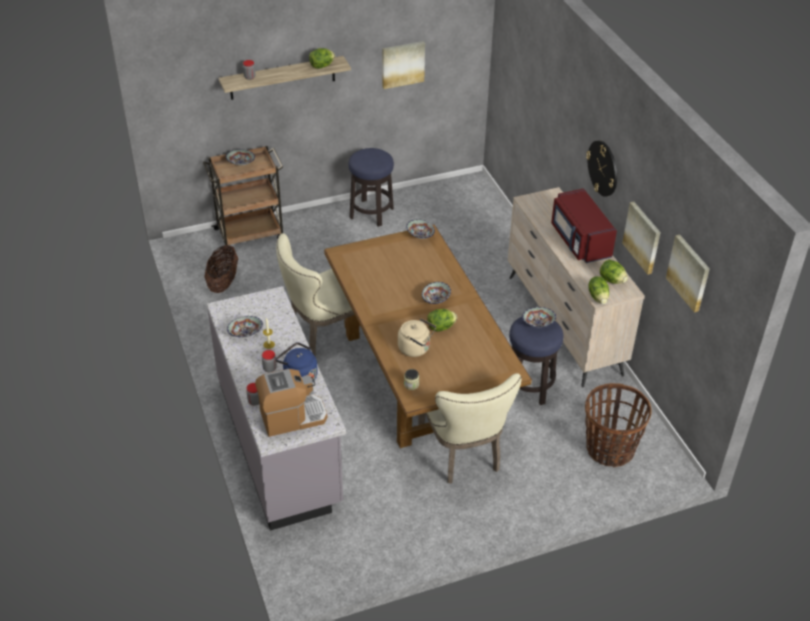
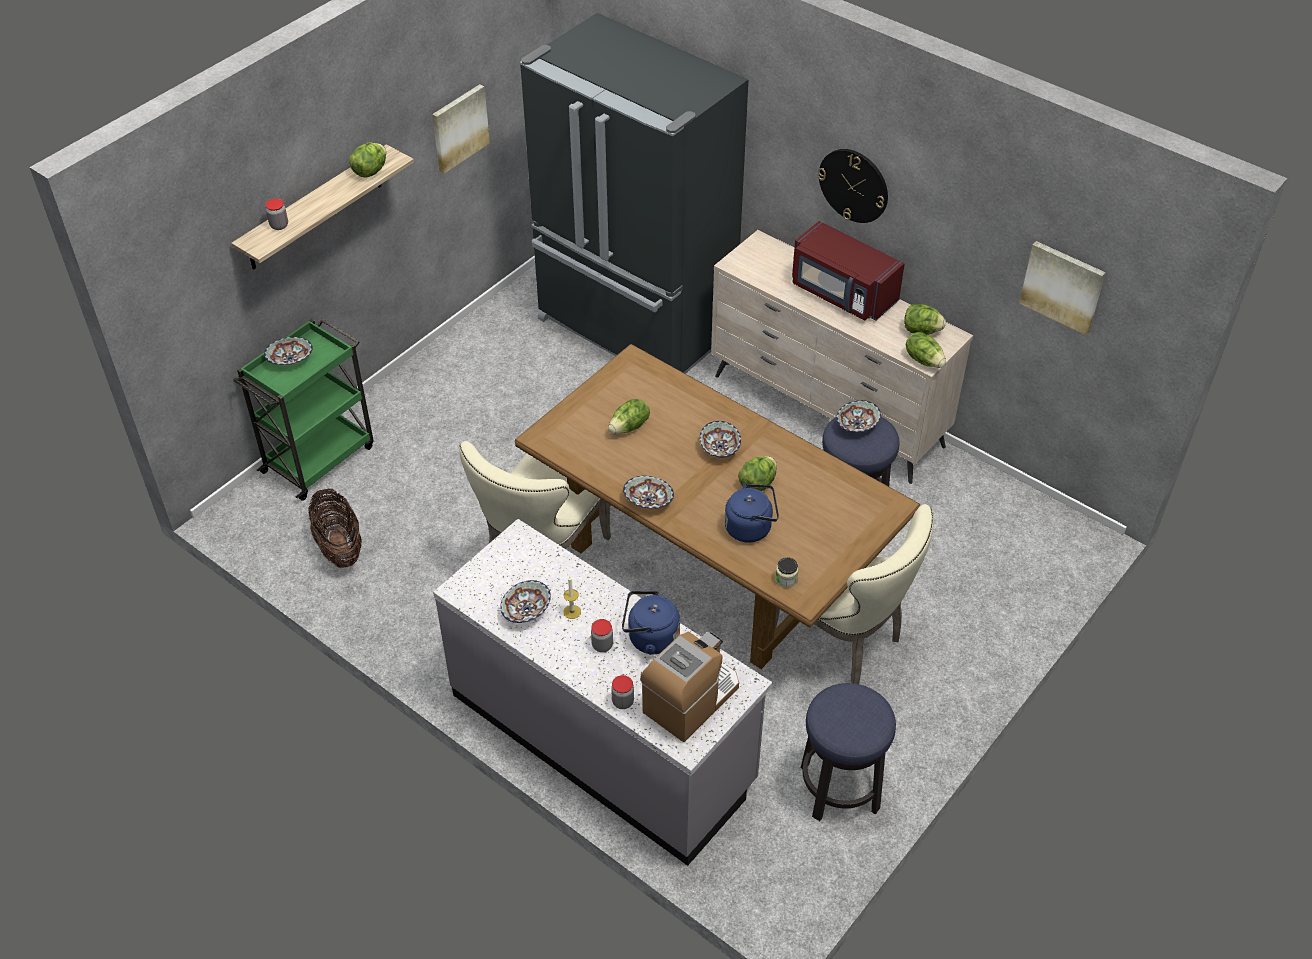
camera: 30 degrees left, 5 degrees up
brown cart [203,146,283,250] -> green cart [233,318,373,501]
stool [349,148,394,227] -> stool moved to [801,683,896,821]
beige kettle [398,318,436,357] -> blue kettle [724,483,779,542]
bowl [406,219,435,239] -> bowl moved to [623,476,674,509]
basket [585,383,652,467] -> none
picture [622,202,661,275] -> none
none -> black fridge [520,13,749,374]
none -> lettuce [608,399,650,434]

